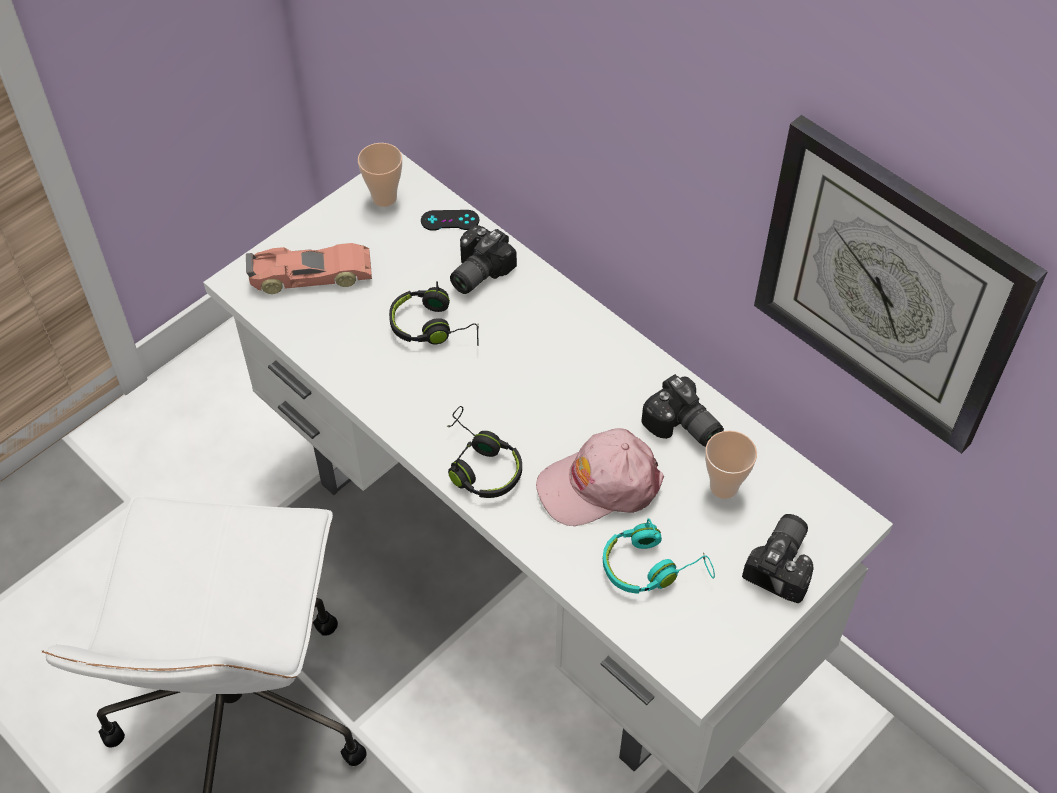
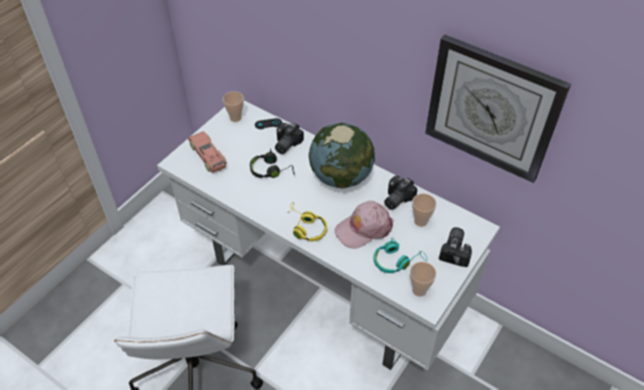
camera: 10 degrees left, 5 degrees down
toy car [246,243,372,294] -> toy car turned 105 degrees counterclockwise [188,131,227,173]
black headphones [446,406,522,498] -> yellow headphones [288,202,327,241]
camera [641,374,724,447] -> camera turned 90 degrees clockwise [384,176,418,210]
none -> globe [309,123,375,188]
none -> cup [410,262,436,297]

